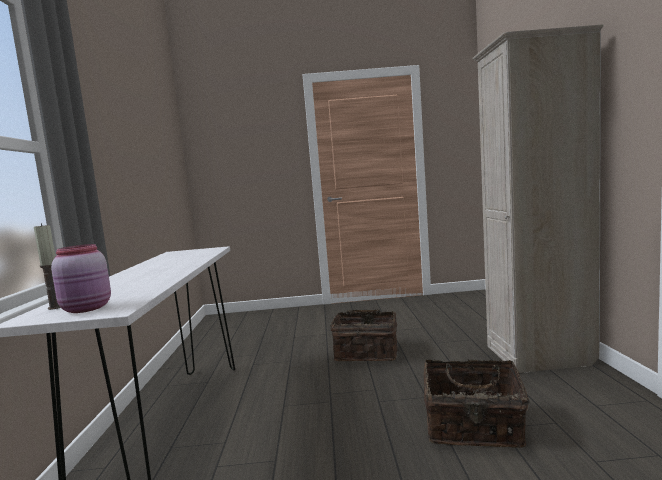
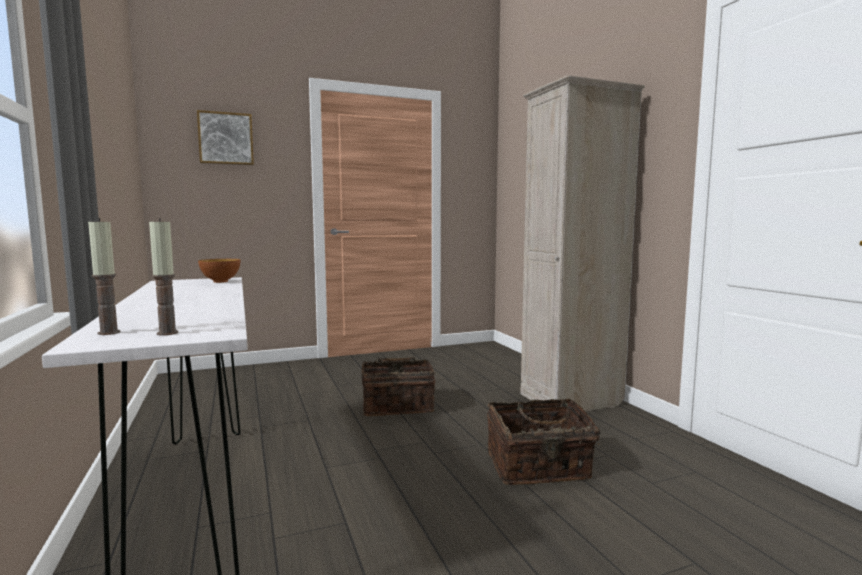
camera: 20 degrees left, 0 degrees up
pink jar [51,244,111,313] -> candle [149,218,179,336]
none -> picture [197,110,254,165]
none -> bowl [198,259,240,283]

